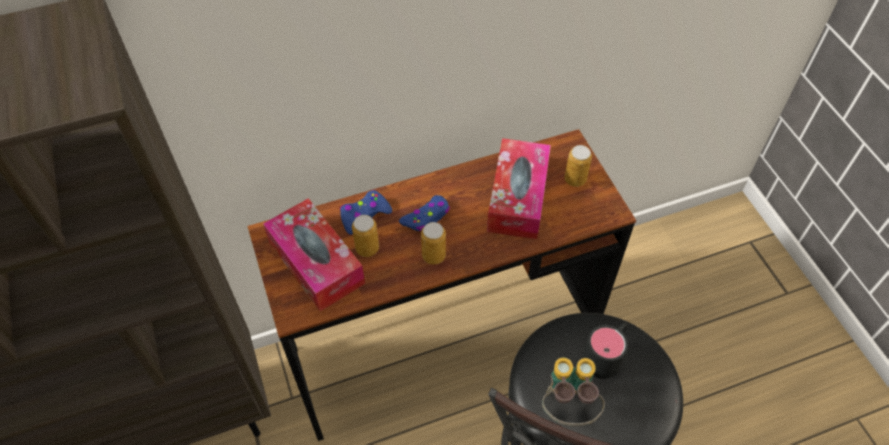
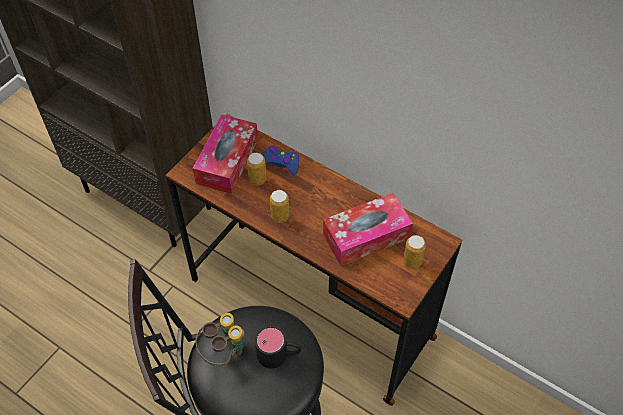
camera: 55 degrees right, 0 degrees up
blue game controller [399,195,450,231] -> none

